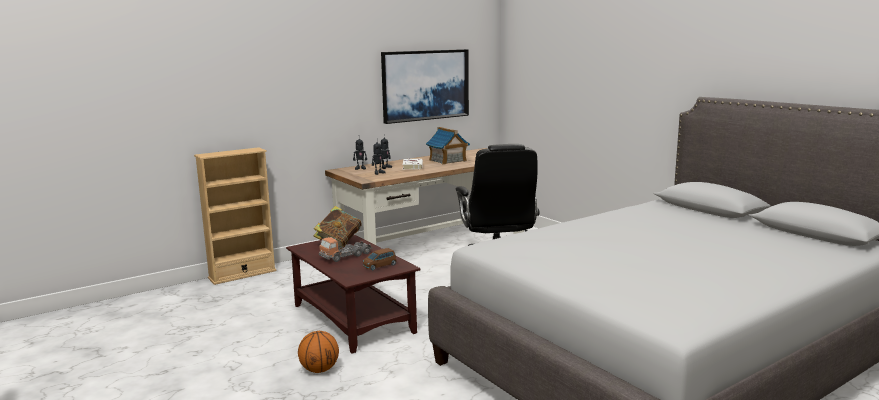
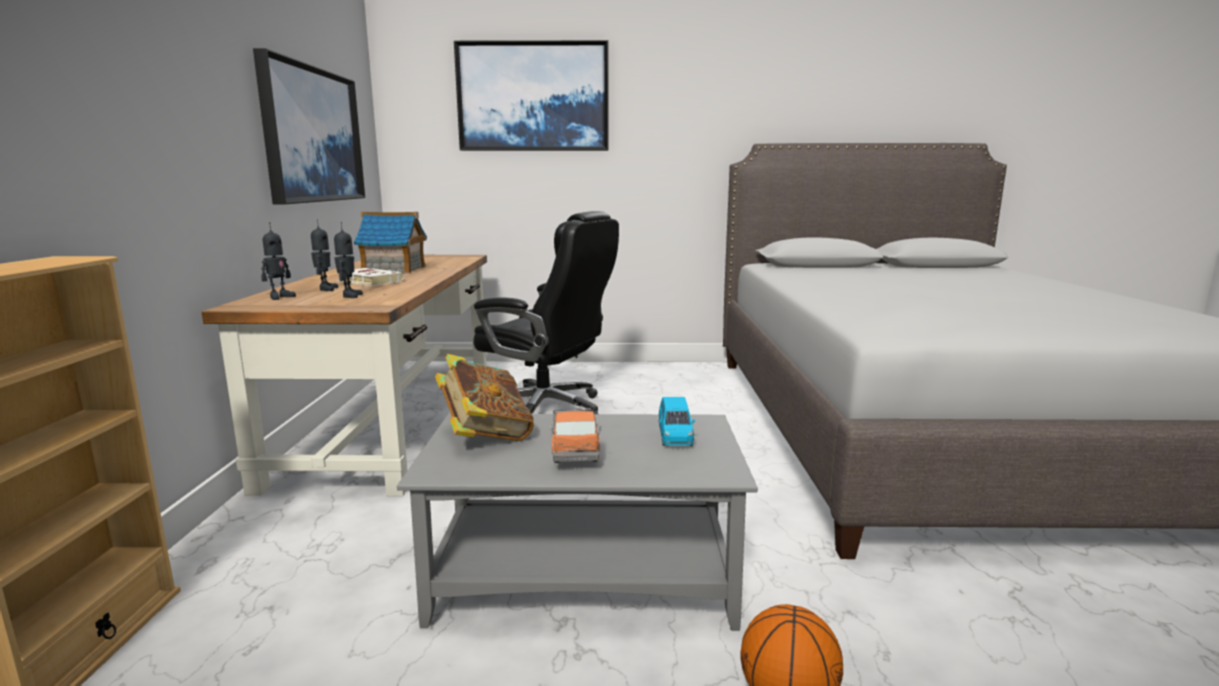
camera: 55 degrees left, 0 degrees up
brown coffee table [286,234,420,354] -> grey coffee table [397,414,758,631]
brown toy car [363,248,397,270] -> blue toy car [658,397,695,446]
none -> picture [454,40,608,151]

